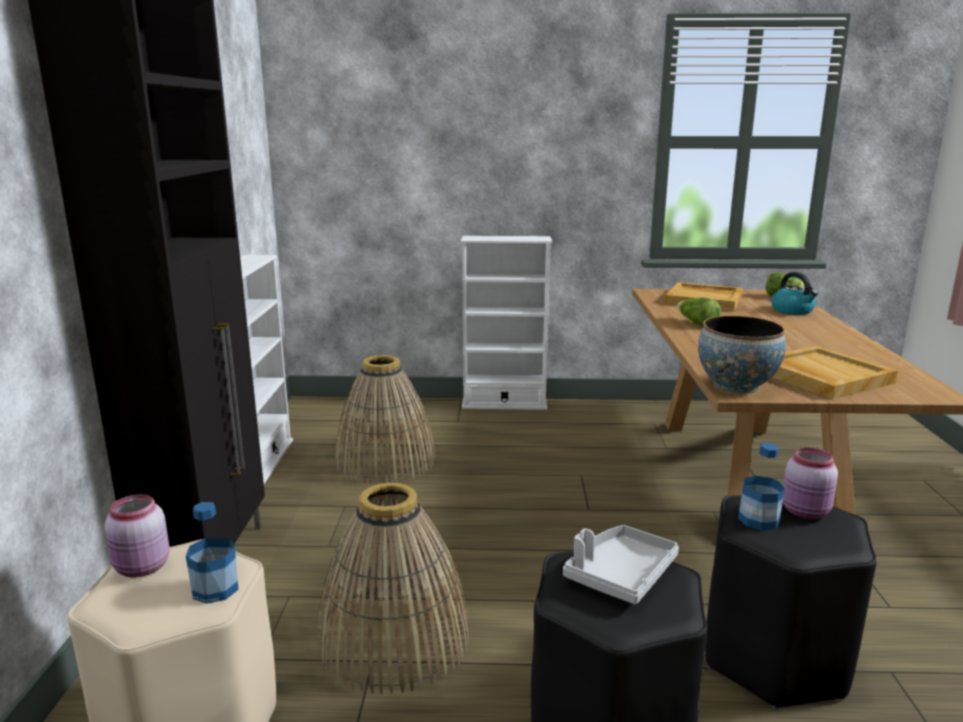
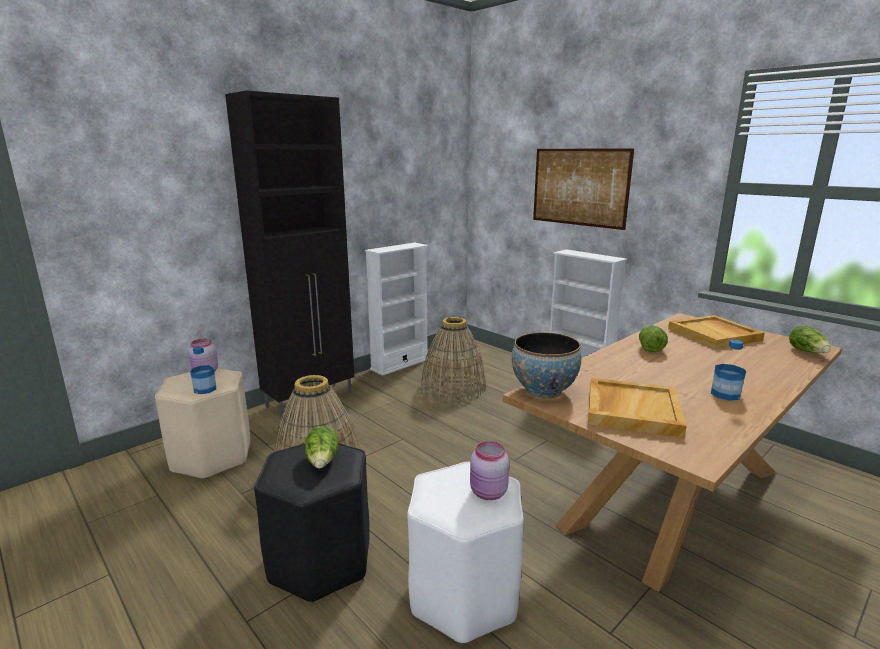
camera: 45 degrees right, 0 degrees up
grey tray [563,525,679,604] -> lettuce [305,426,338,468]
black stool [705,495,877,709] -> white stool [407,462,524,645]
bottle [738,443,785,531] -> bottle moved to [711,340,746,401]
kettle [771,272,818,315] -> none
none -> picture [533,148,634,230]

